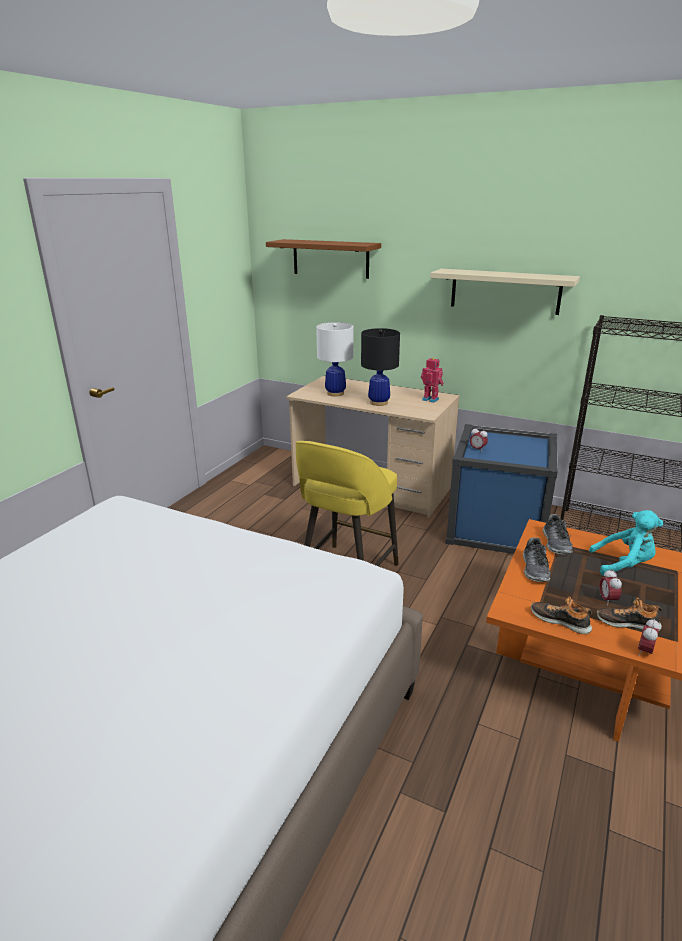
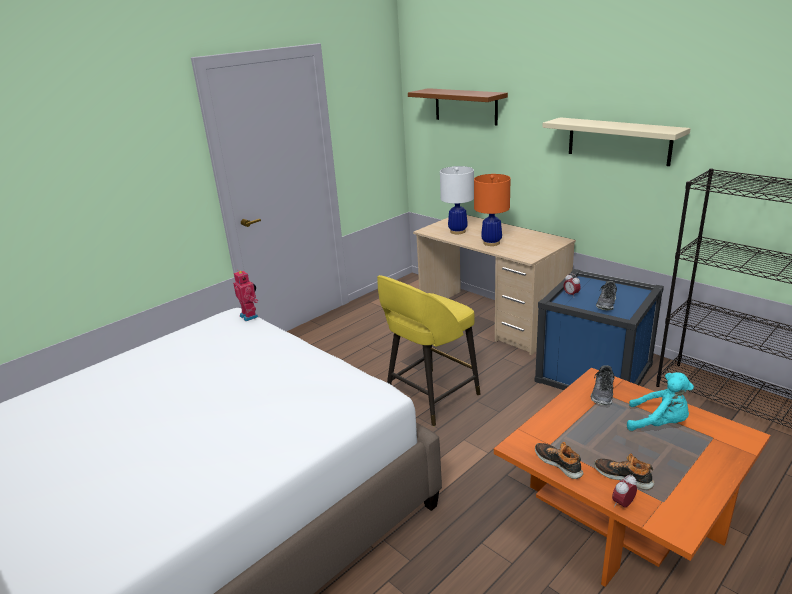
camera: 20 degrees right, 0 degrees up
black table lamp [361,328,400,406] -> orange table lamp [474,174,511,246]
toy robot [421,357,444,403] -> toy robot moved to [233,271,258,321]
shoe [523,537,551,582] -> shoe moved to [596,281,617,310]
alarm clock [600,569,622,606] -> none

